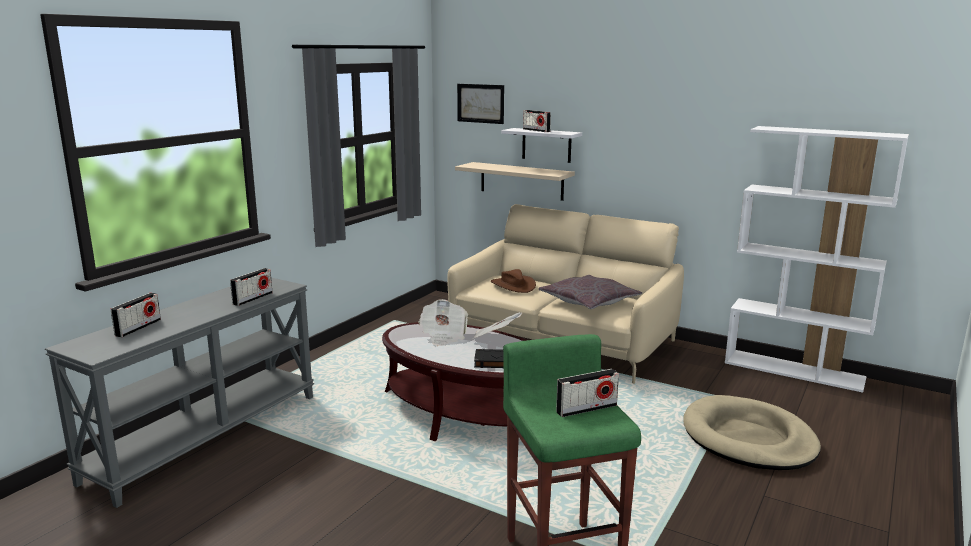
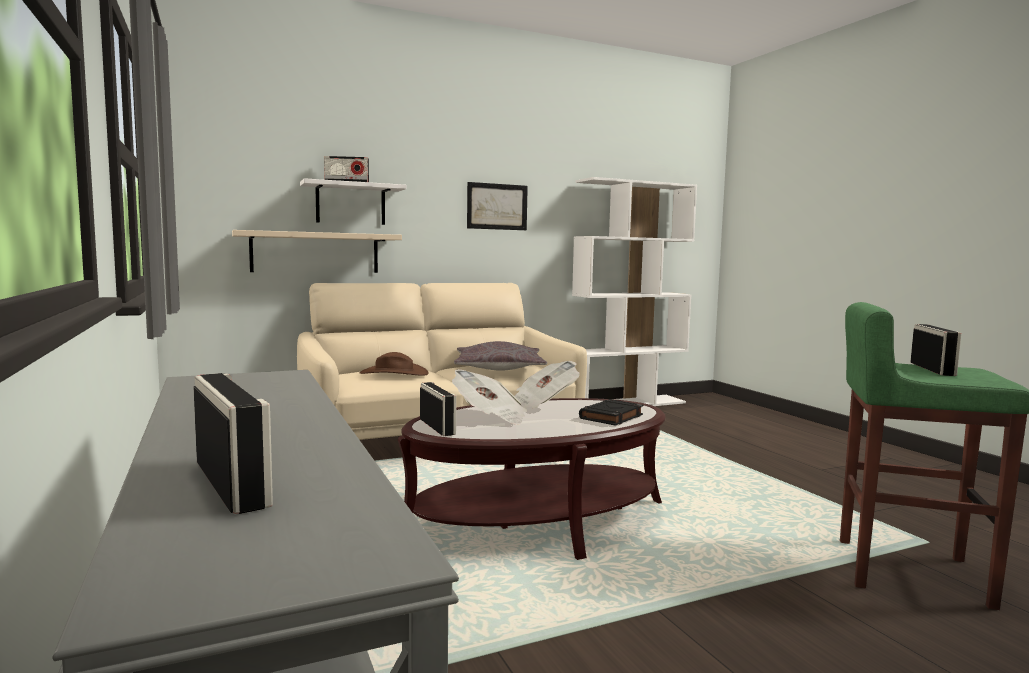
camera: 55 degrees left, 10 degrees down
radio [230,268,273,306] -> radio moved to [420,382,456,436]
picture [457,84,504,124] -> picture moved to [467,182,528,230]
beige dog bed [683,395,821,470] -> none

